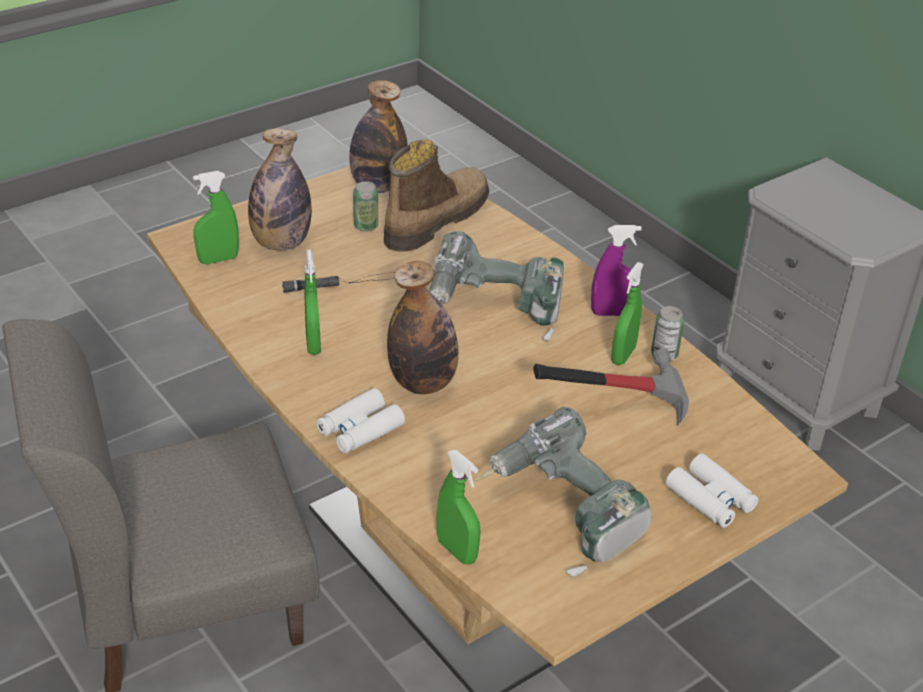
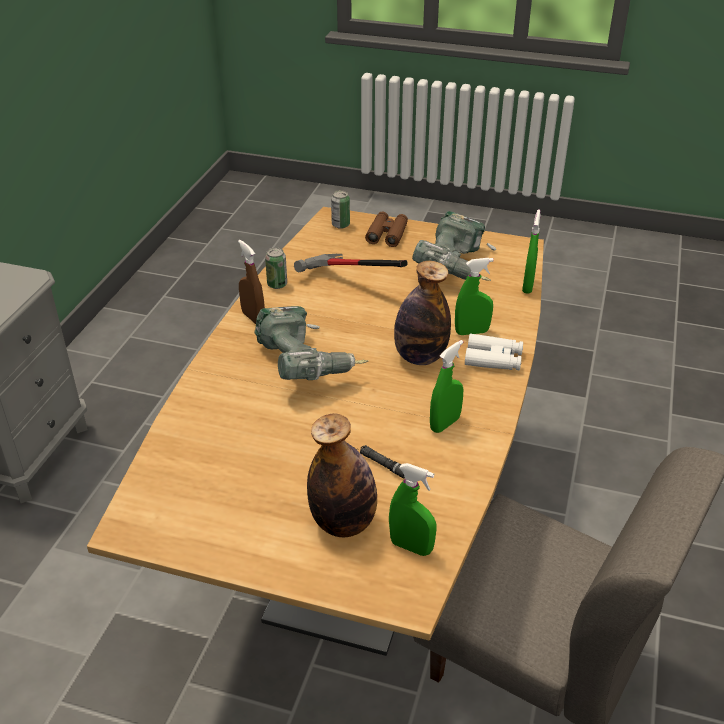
camera: 125 degrees left, 0 degrees up
bottle [349,80,408,193] -> none
can [353,181,378,232] -> can moved to [331,190,350,229]
boot [384,139,490,252] -> none
purple spray bottle [591,225,642,316] -> brown spray bottle [238,240,265,324]
green spray bottle [611,262,644,365] -> green spray bottle moved to [455,258,494,335]
white binoculars [666,454,759,528] -> brown binoculars [365,212,408,247]

